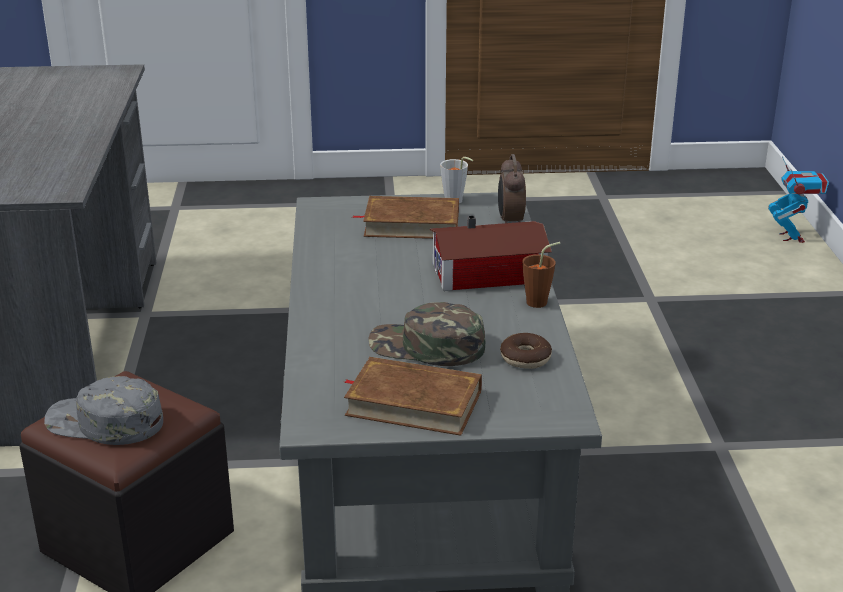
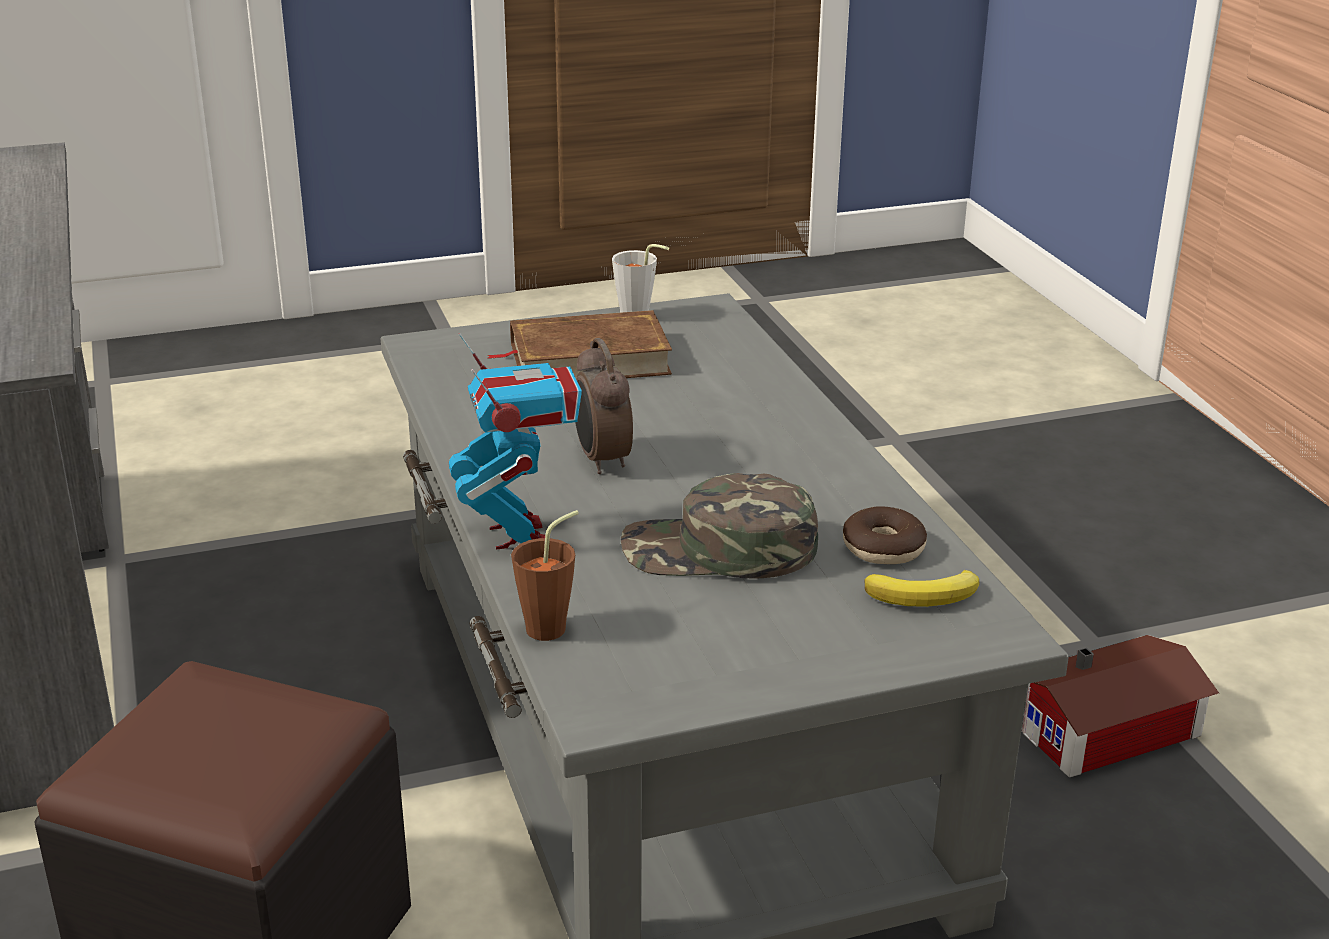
camera: 15 degrees left, 0 degrees up
grey cap [44,376,163,445] -> none
brown book [344,357,482,436] -> none
toy house [430,215,552,291] -> toy house moved to [1021,635,1219,778]
alarm clock [498,154,526,223] -> alarm clock moved to [575,338,633,474]
brown cup [522,242,560,308] -> brown cup moved to [511,510,579,641]
toy robot [768,156,829,243] -> toy robot moved to [449,333,582,550]
none -> banana [864,570,979,607]

